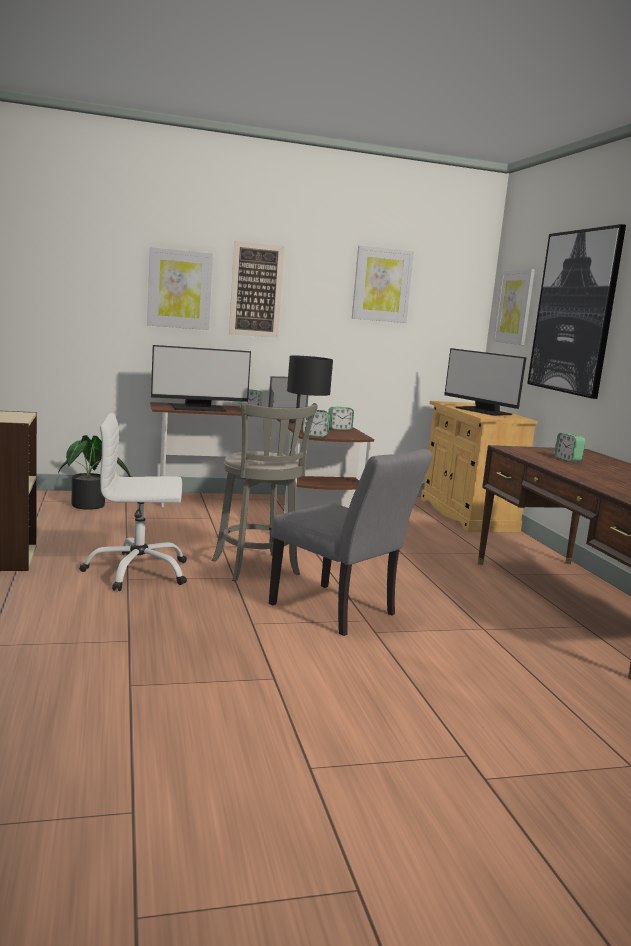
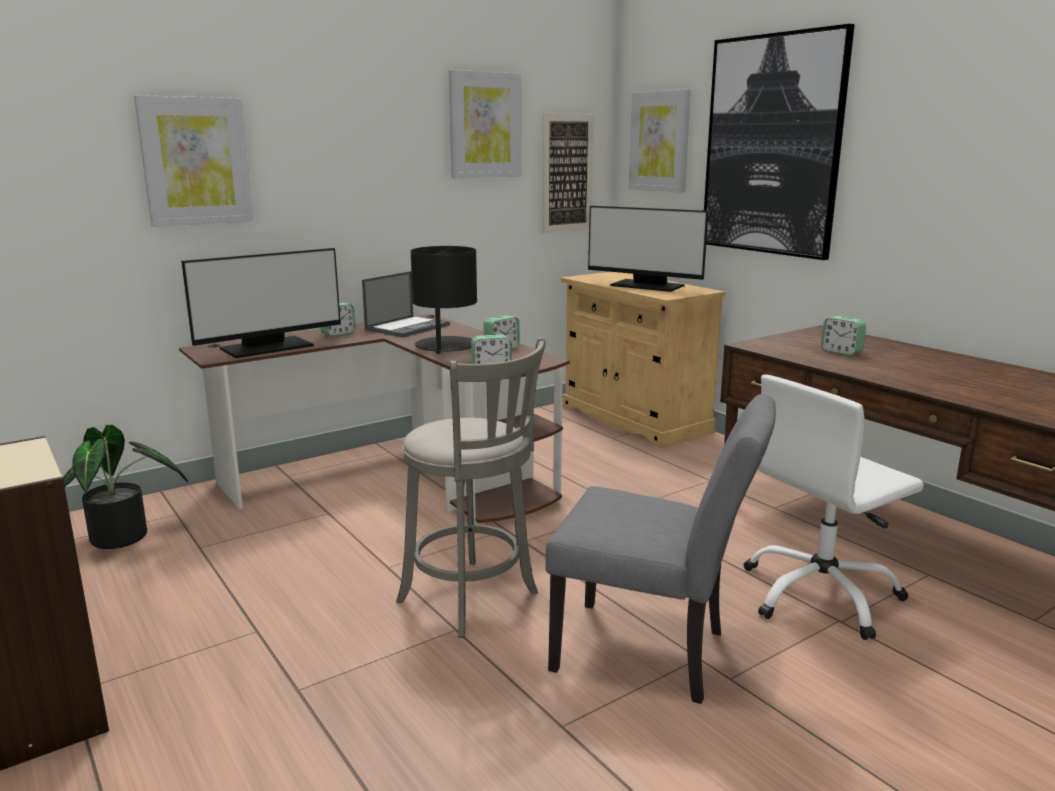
camera: 20 degrees left, 5 degrees up
white office chair [79,413,187,591] -> white office chair moved to [744,374,924,640]
picture [229,241,285,338] -> picture moved to [542,114,594,233]

